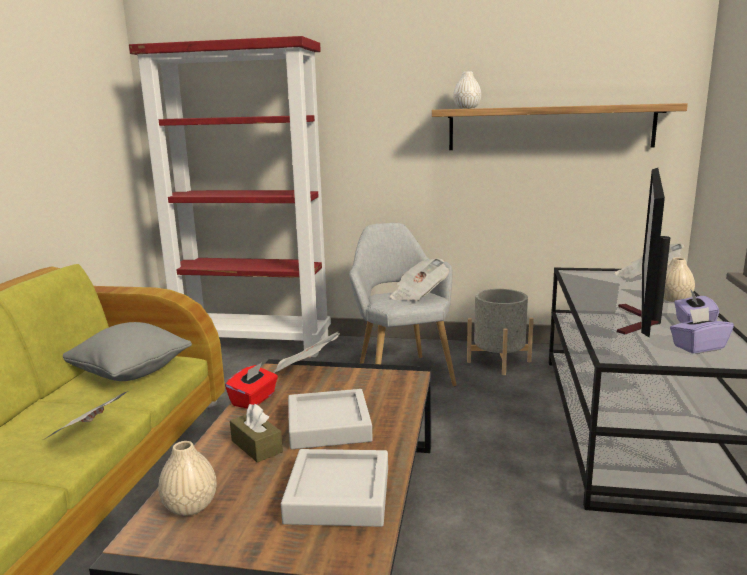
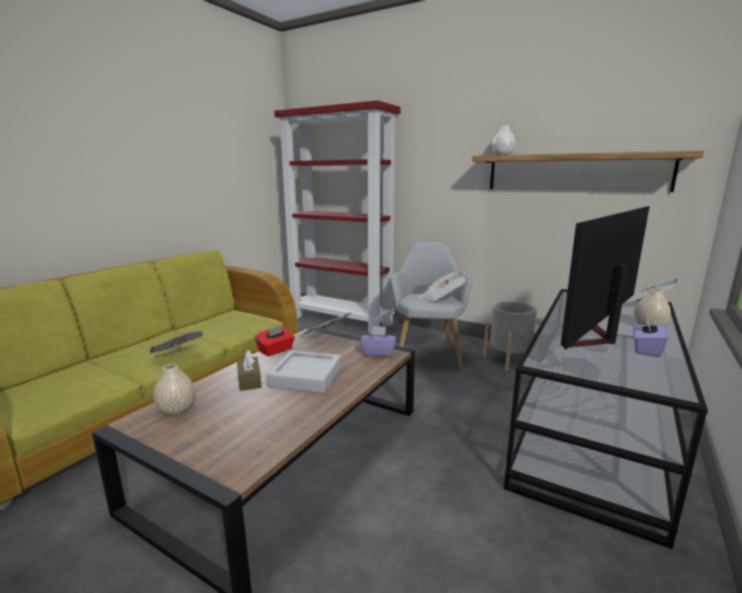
camera: 20 degrees right, 0 degrees up
grey pillow [63,322,192,381] -> none
grey tray [281,449,388,527] -> none
purple tissue box [670,307,734,353] -> purple tissue box moved to [360,326,396,356]

